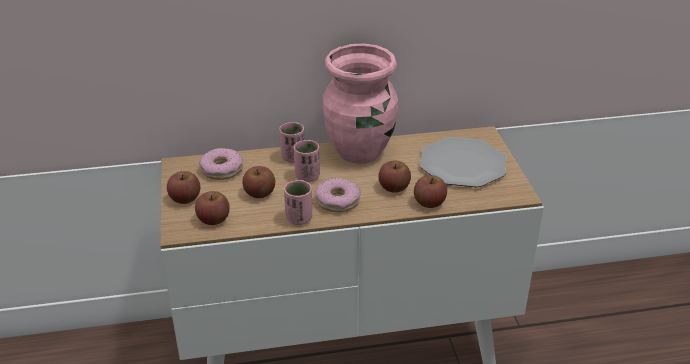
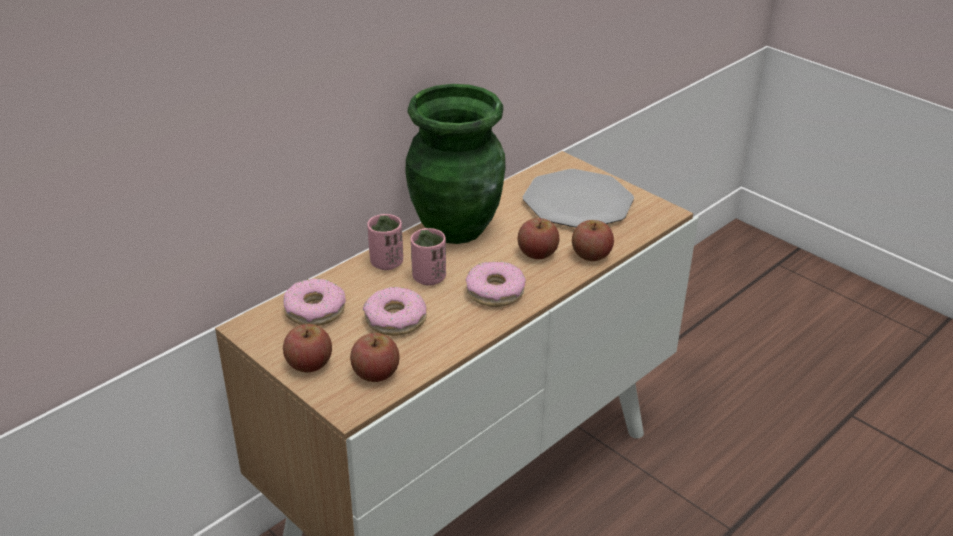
camera: 35 degrees left, 0 degrees up
apple [242,166,275,198] -> donut [363,287,426,336]
pink cup [284,180,312,225] -> none
pink vase [323,44,398,164] -> green vase [405,84,505,244]

